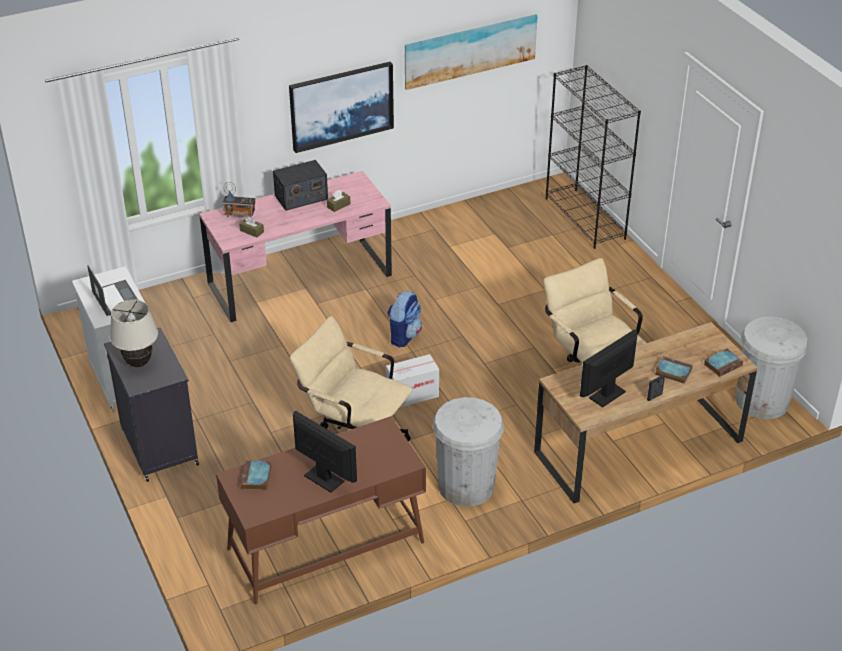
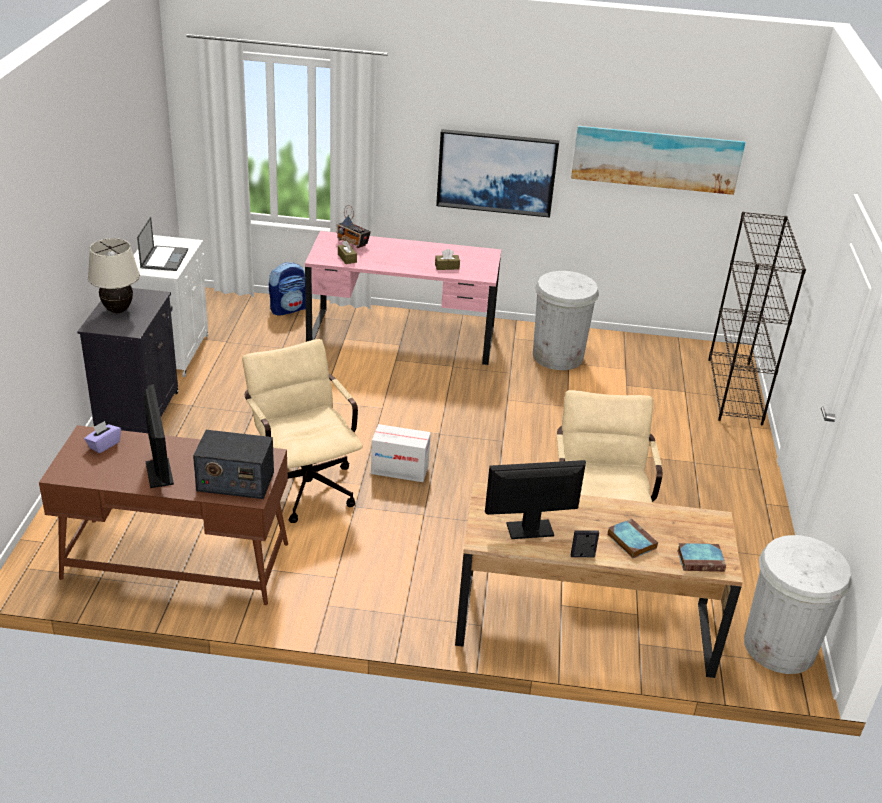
camera: 30 degrees right, 5 degrees down
book [241,460,272,490] -> purple tissue box [84,421,121,453]
radio [273,160,328,211] -> radio moved to [193,430,274,499]
backpack [387,291,422,348] -> backpack moved to [269,262,306,316]
white trash can [433,397,504,507] -> white trash can moved to [533,271,599,370]

